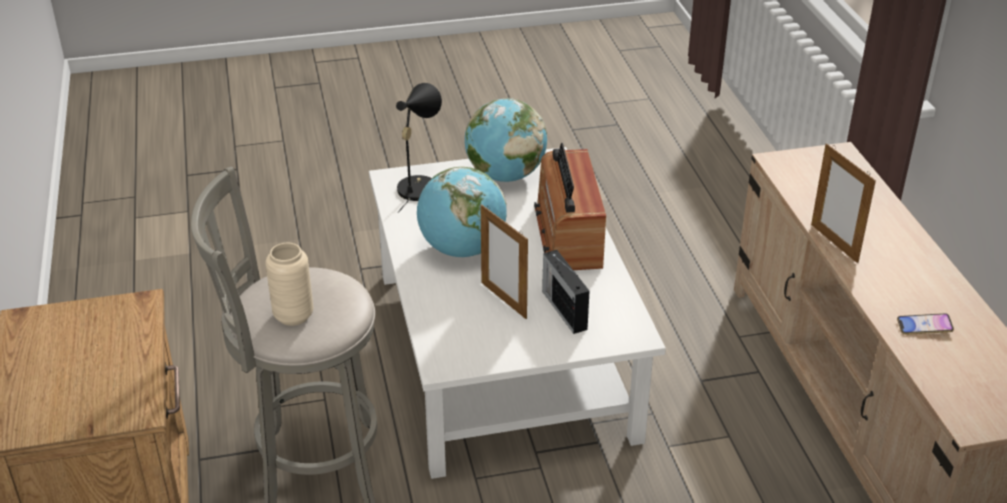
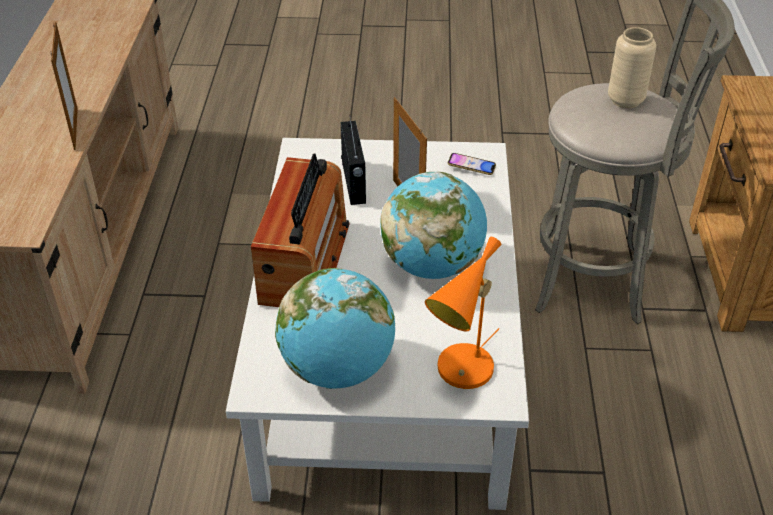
camera: 165 degrees left, 5 degrees up
black table lamp [396,83,442,213] -> orange table lamp [425,237,501,389]
phone [897,313,954,335] -> phone moved to [448,153,496,175]

